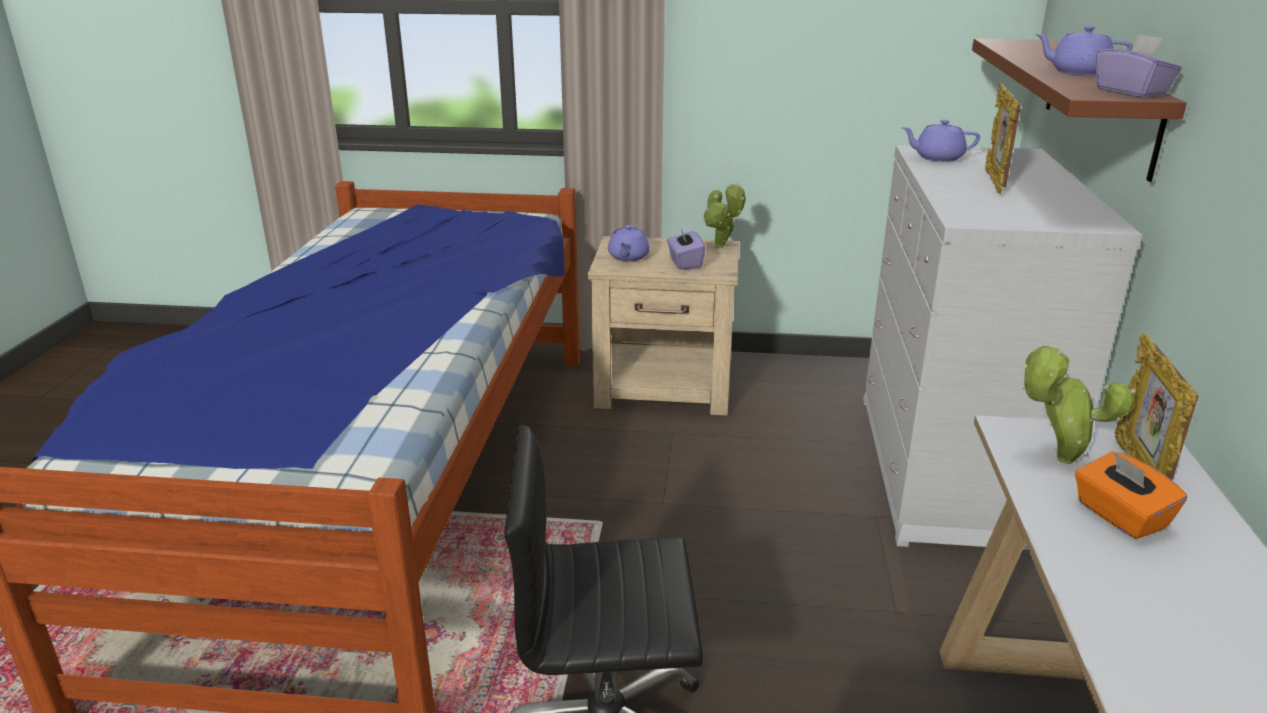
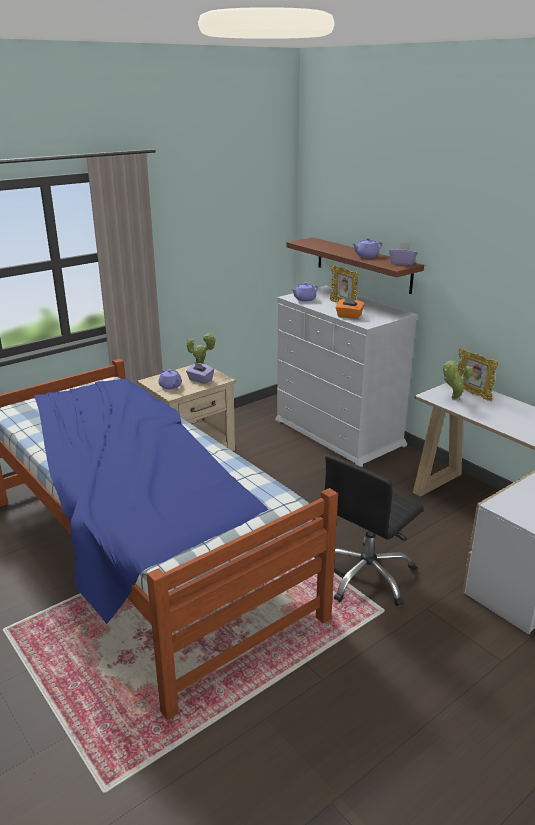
camera: 45 degrees left, 0 degrees up
orange tissue box [1075,451,1187,539] -> orange tissue box moved to [336,297,364,319]

